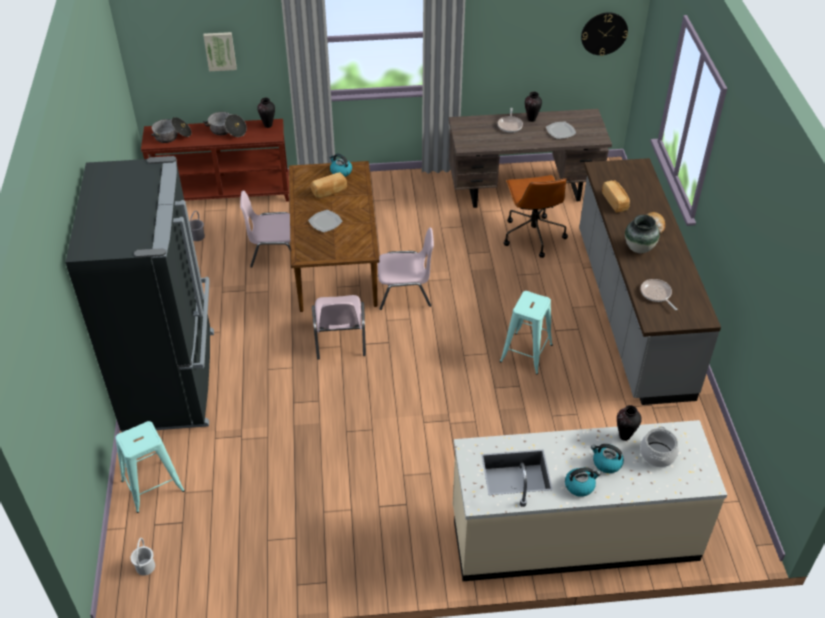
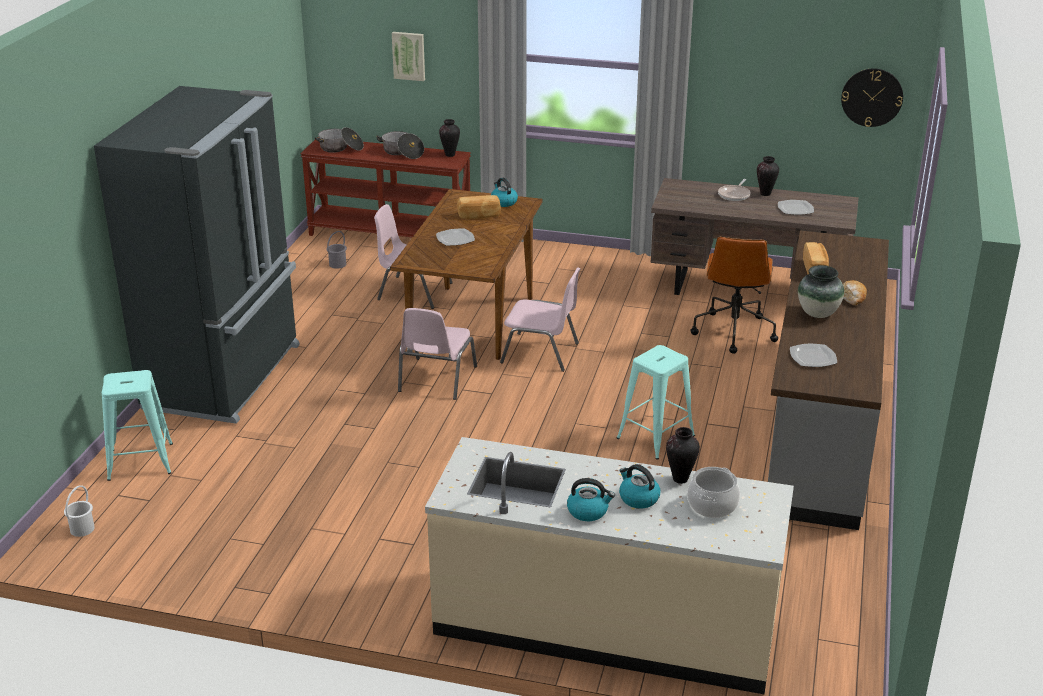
camera: 20 degrees right, 15 degrees down
frying pan [641,279,677,310] -> plate [790,344,837,367]

